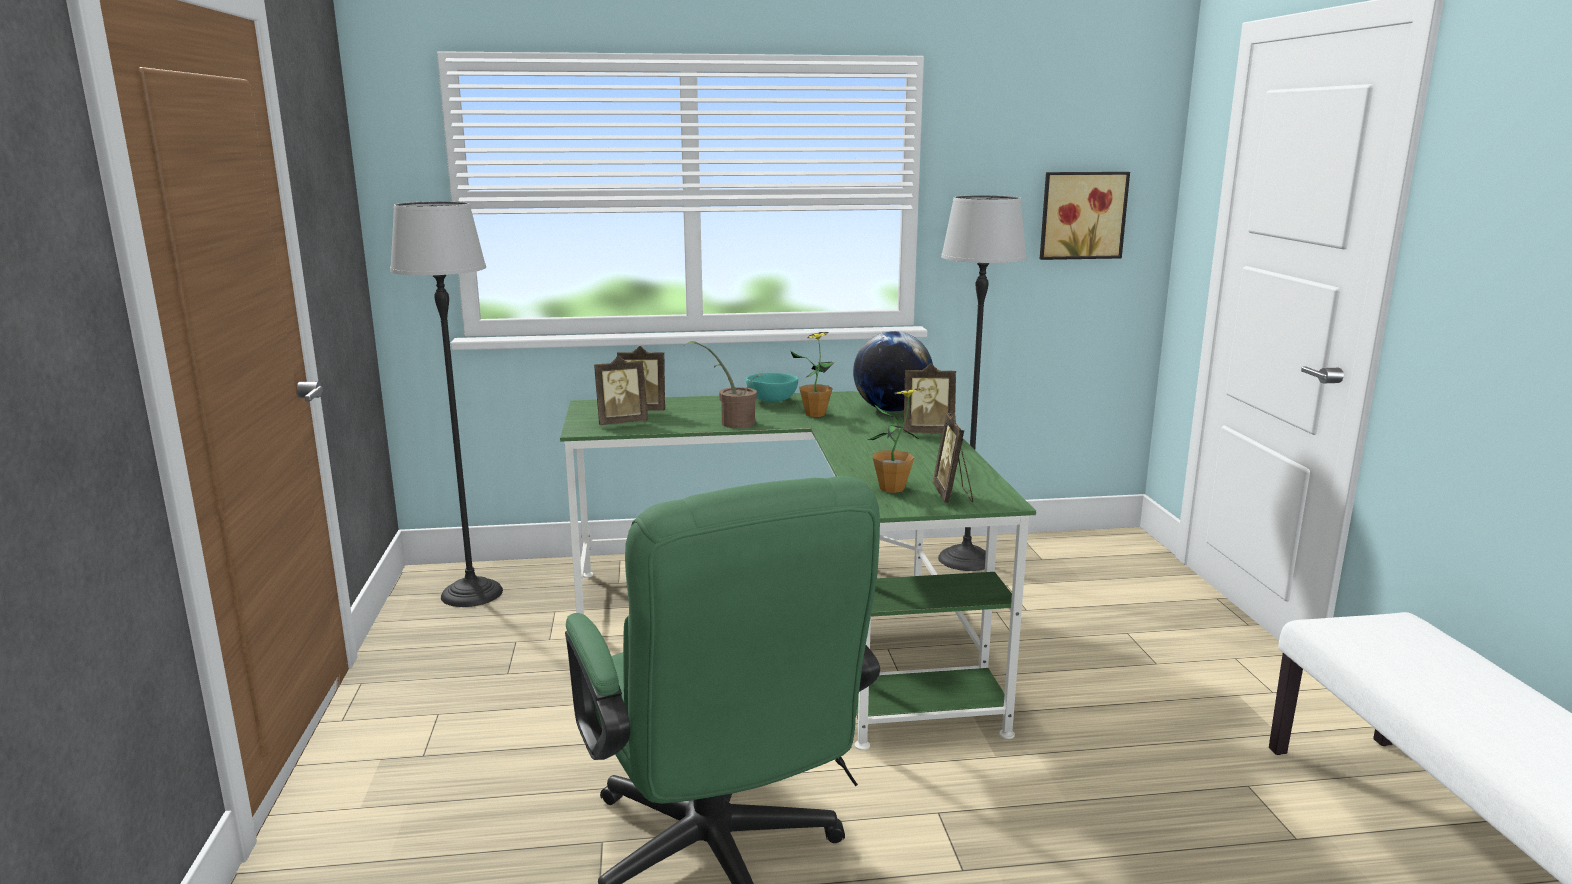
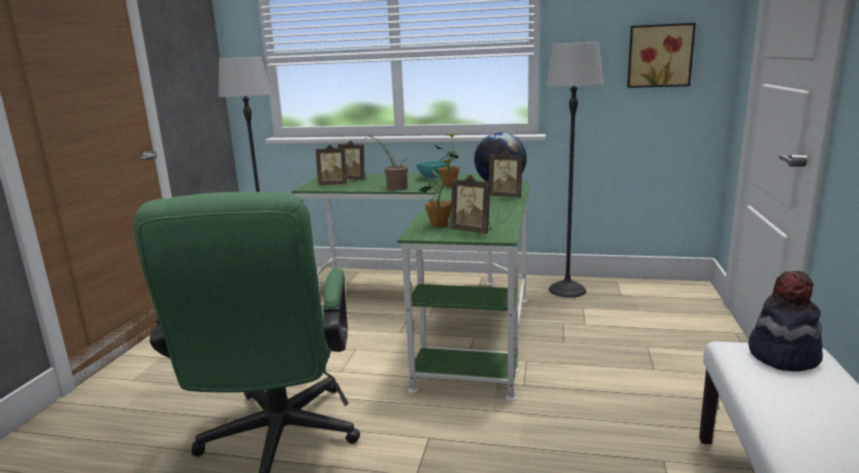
camera: 20 degrees right, 0 degrees up
picture frame [933,413,973,503] -> picture frame turned 75 degrees counterclockwise [450,174,491,234]
none -> hat [748,271,823,371]

